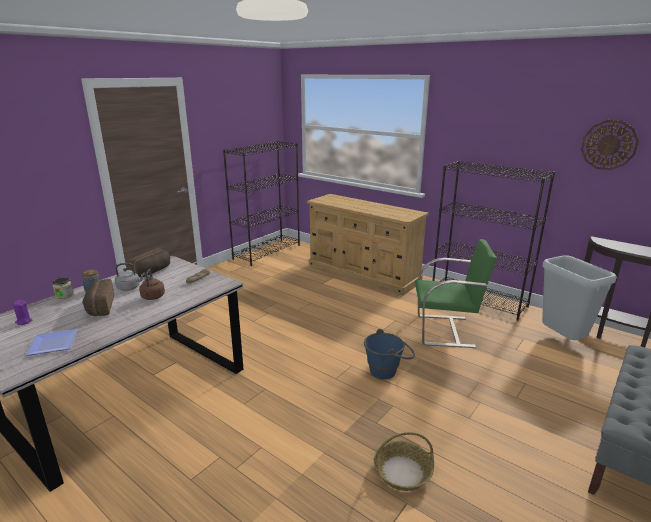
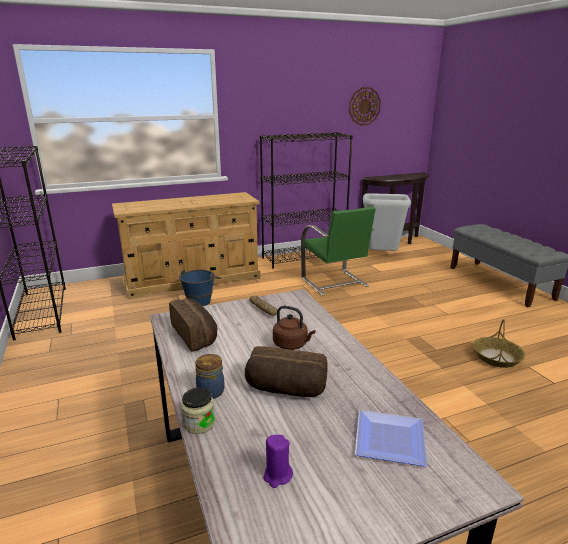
camera: 60 degrees left, 0 degrees up
grey kettle [115,263,145,291] -> none
blue bucket [364,329,415,379] -> blue bucket moved to [180,270,221,306]
green chair [415,239,497,348] -> green chair turned 120 degrees clockwise [301,206,376,296]

